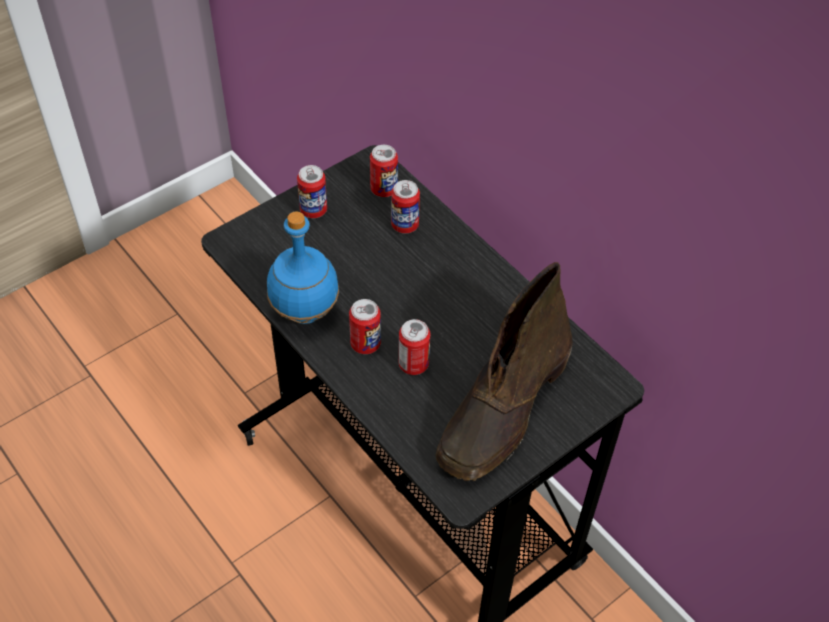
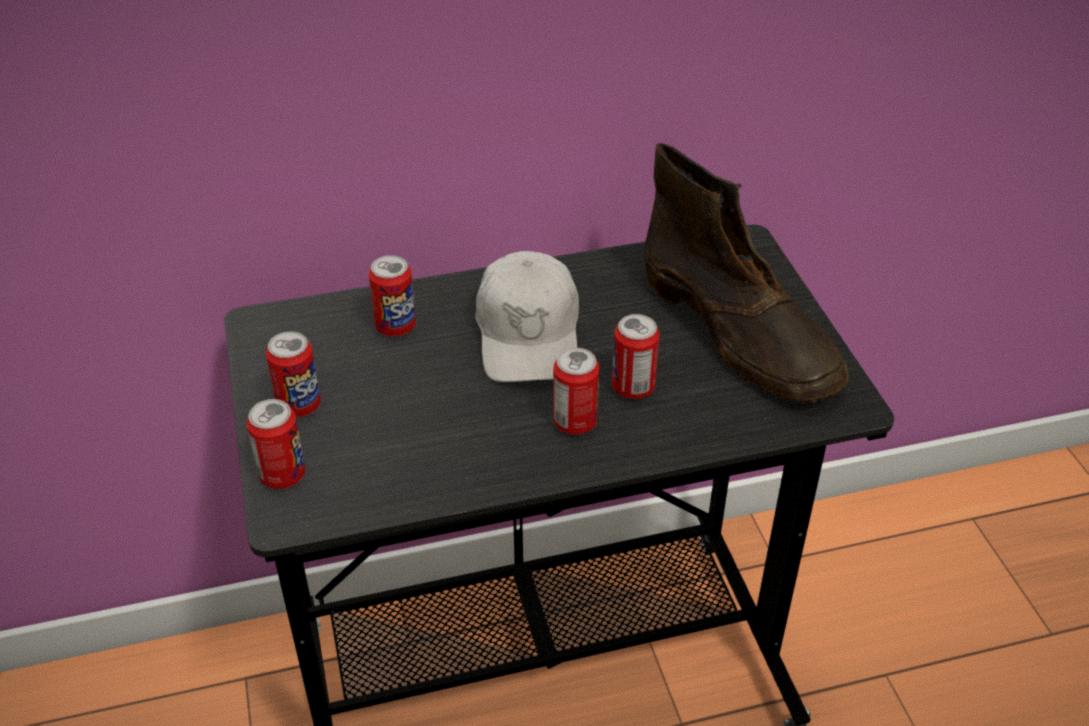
camera: 65 degrees left, 10 degrees down
blue bottle [267,211,339,324] -> none
can [370,145,398,197] -> can moved to [247,399,306,489]
none -> white cap [476,251,579,382]

